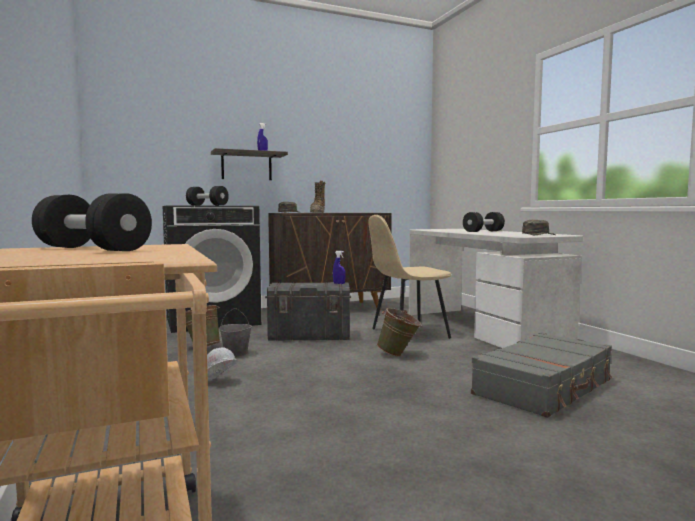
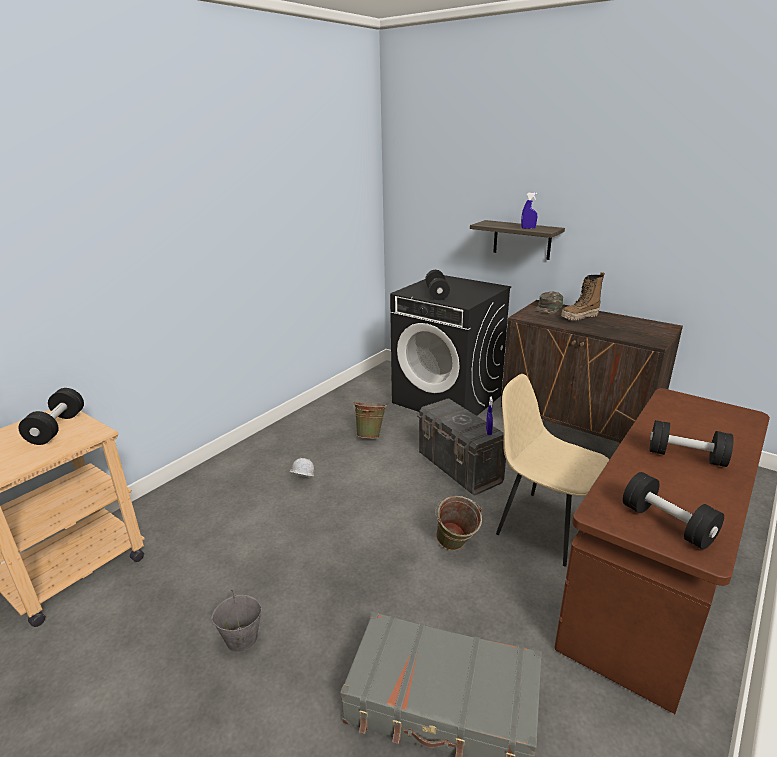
camera: 60 degrees right, 20 degrees up
grey bucket [219,308,252,357] -> grey bucket moved to [211,589,262,652]
white desk [409,229,583,348] -> brown desk [554,388,770,714]
green cap [522,220,555,235] -> black dumbbell [623,472,724,550]

